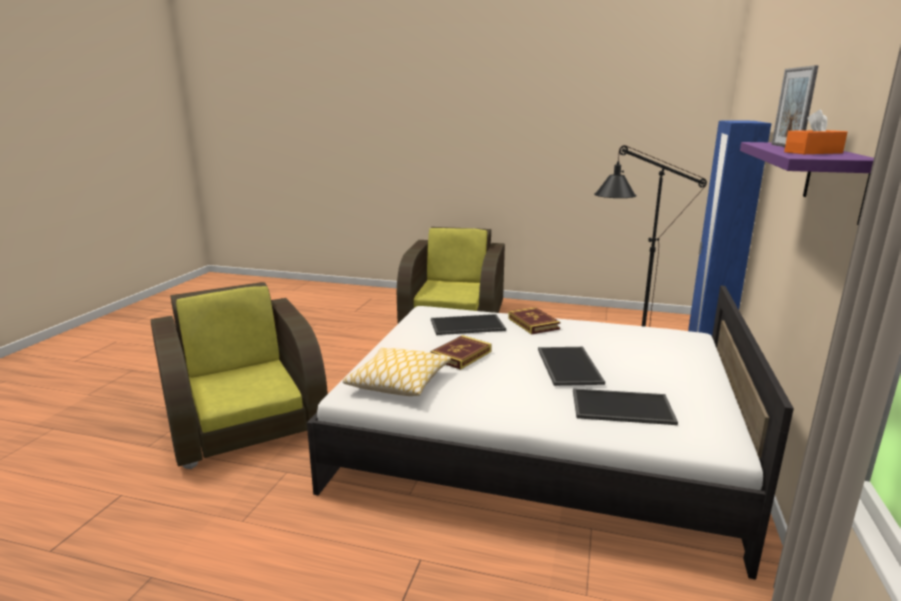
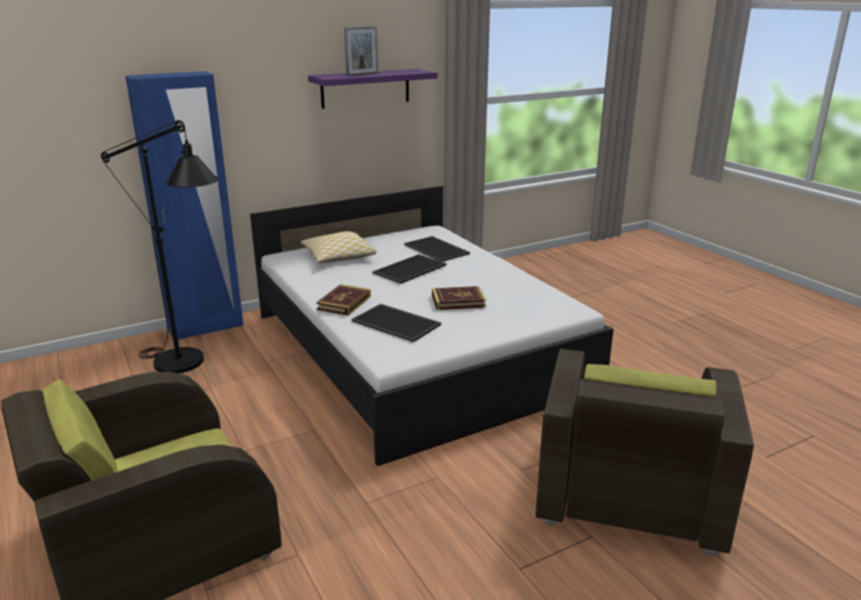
camera: 135 degrees left, 5 degrees up
pillow [343,348,451,396] -> pillow moved to [301,231,377,263]
orange tissue box [784,109,848,154] -> none

